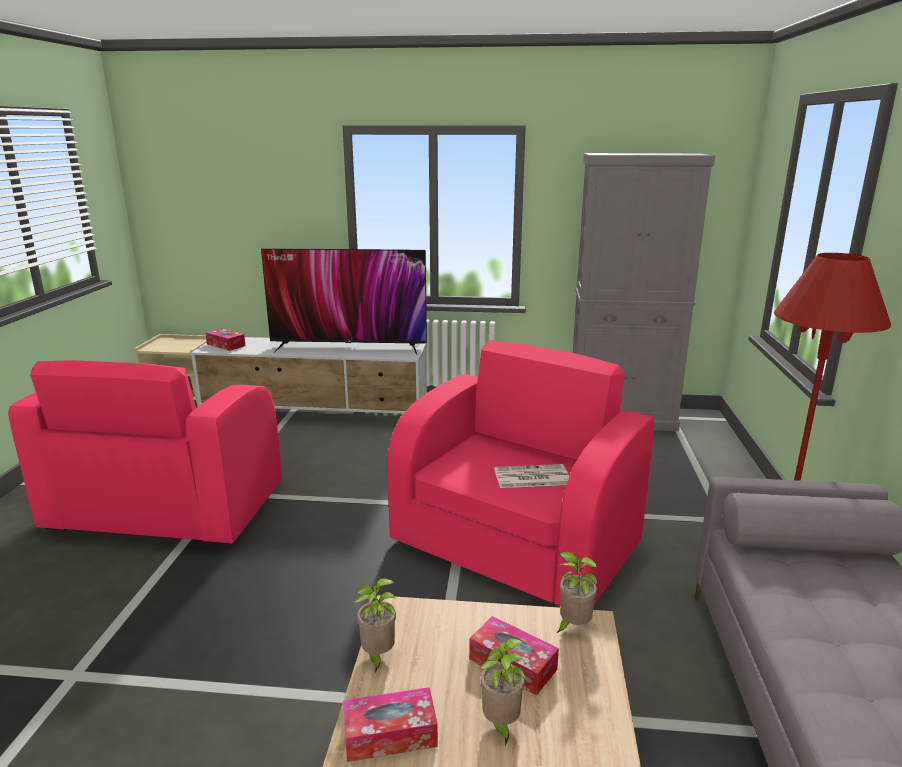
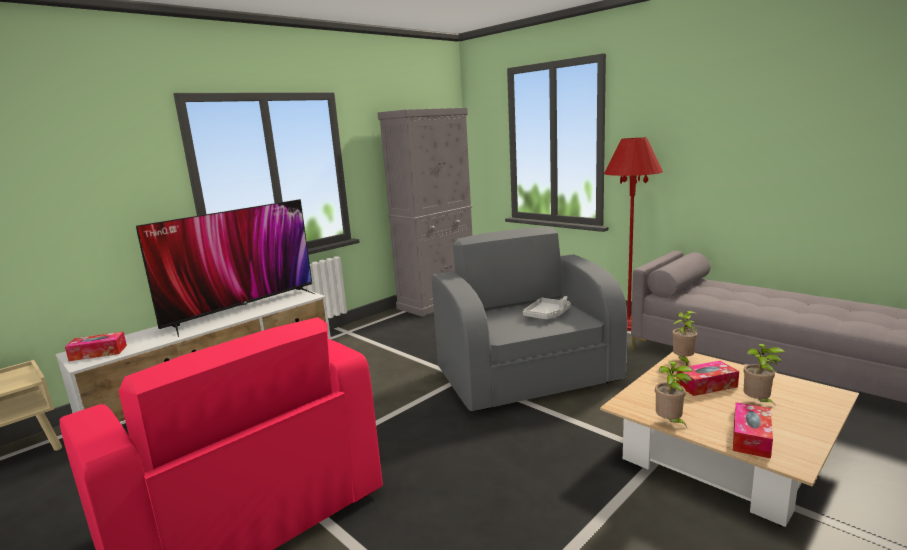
camera: 50 degrees left, 5 degrees down
pink armchair [387,340,654,606] -> grey armchair [432,227,627,412]
newspaper [494,464,569,488] -> grey tray [523,296,571,319]

